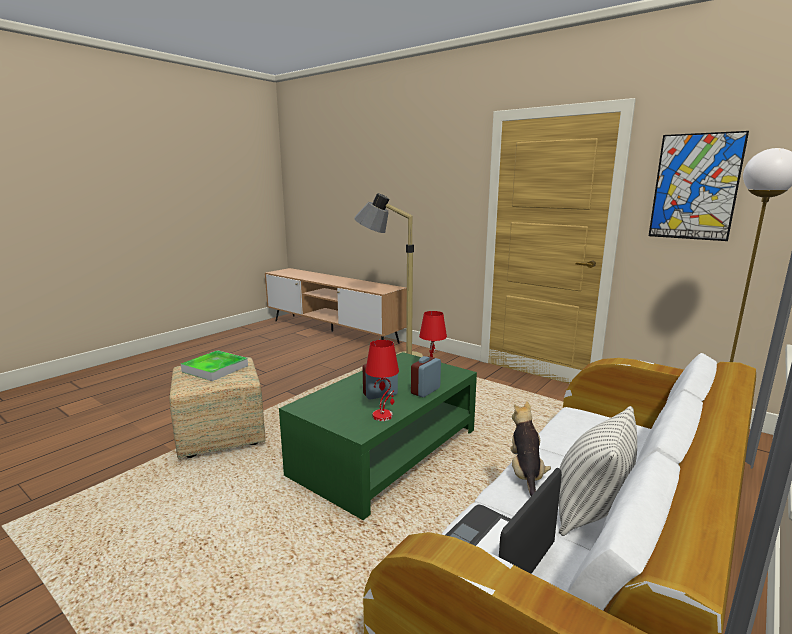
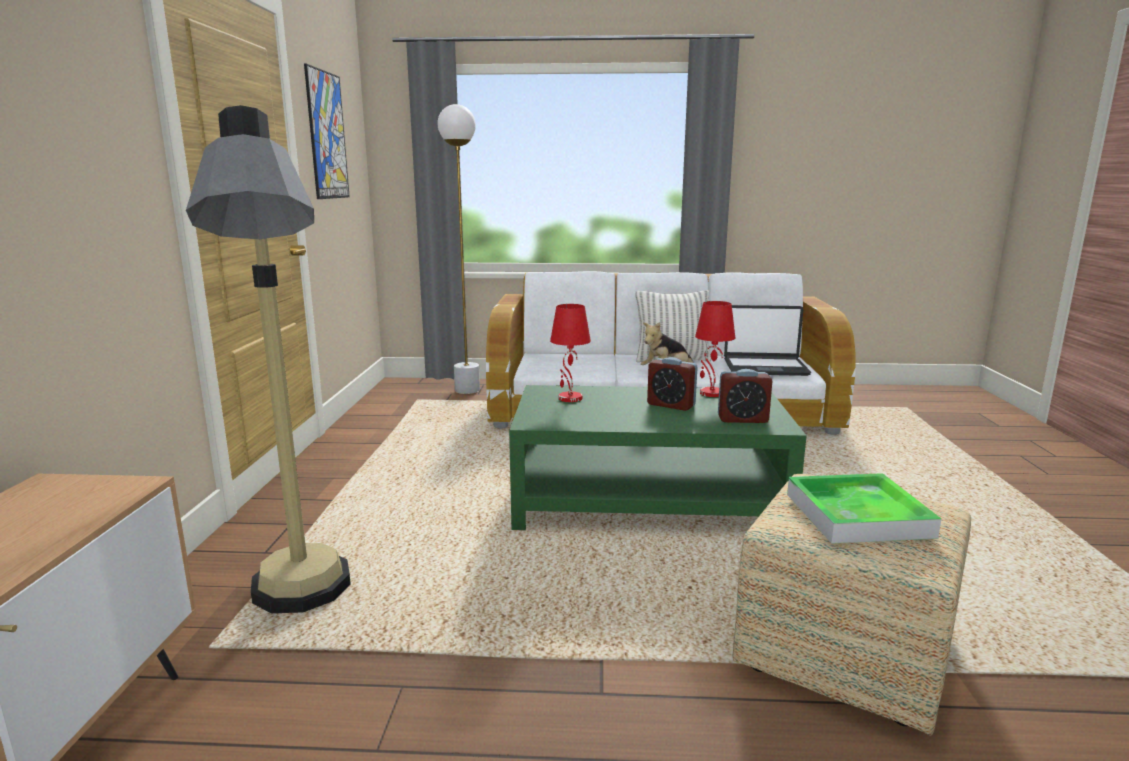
camera: 125 degrees left, 0 degrees up
alarm clock [411,356,441,397] -> alarm clock moved to [718,369,772,423]

